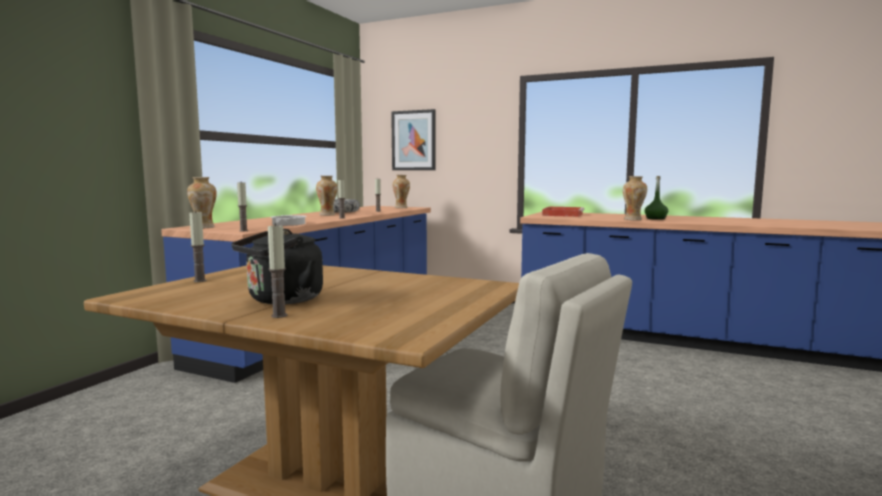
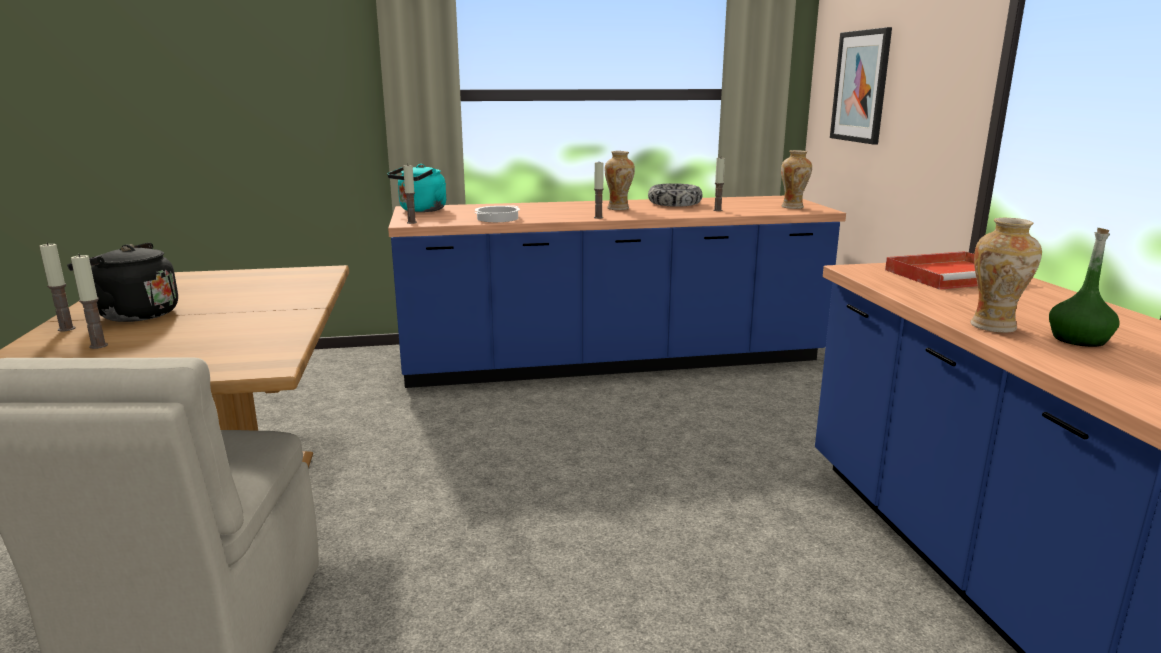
camera: 55 degrees right, 10 degrees up
vase [187,177,217,228] -> turquoise kettle [387,164,446,212]
candle [189,210,207,282] -> candle moved to [71,254,108,349]

